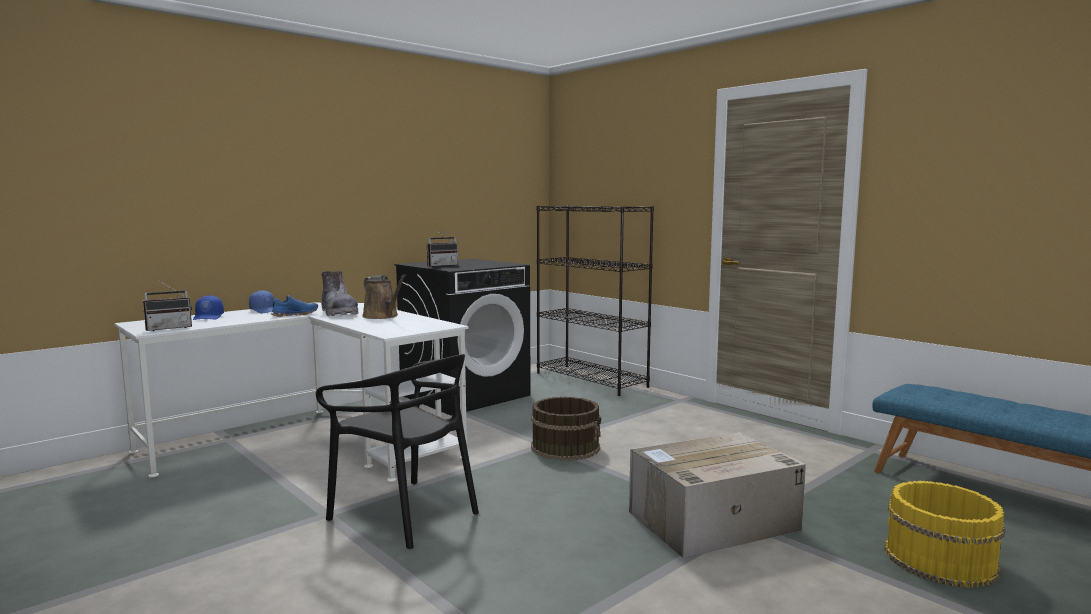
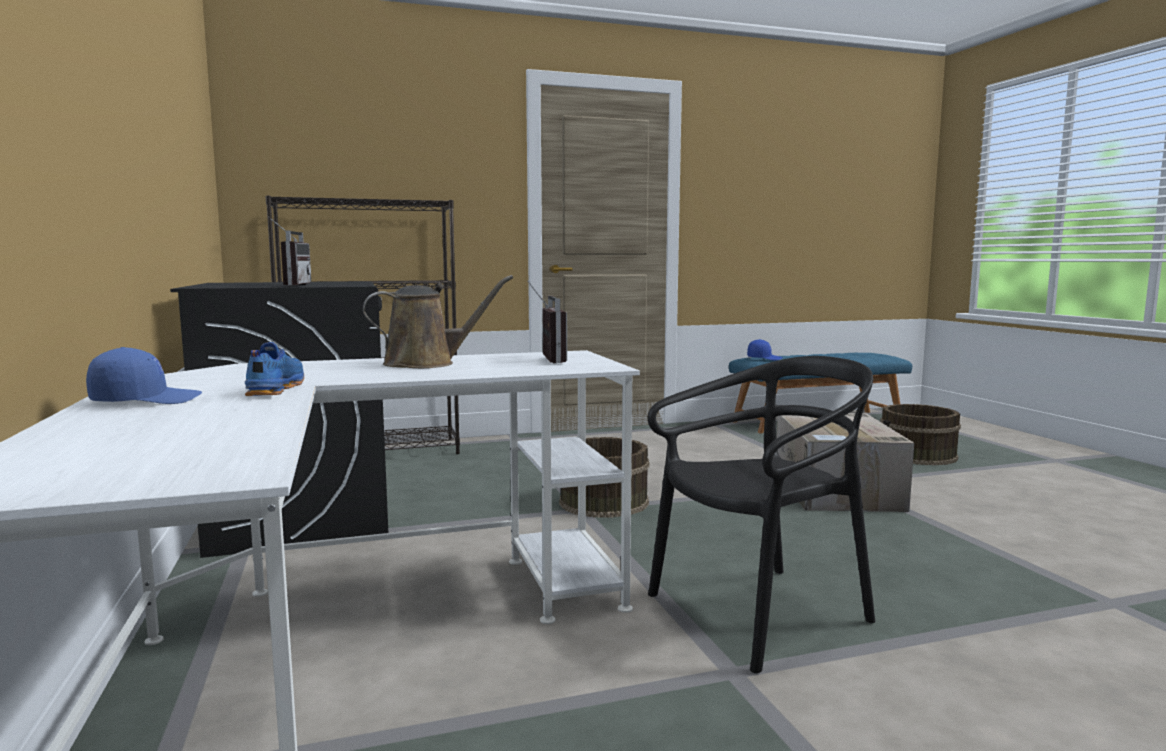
camera: 65 degrees left, 0 degrees up
radio [143,280,192,331] -> radio moved to [527,281,567,363]
blue cap [193,295,224,320] -> blue cap moved to [747,339,783,361]
grey boot [321,271,359,316] -> none
yellow bucket [885,480,1005,588] -> brown bucket [880,404,961,465]

